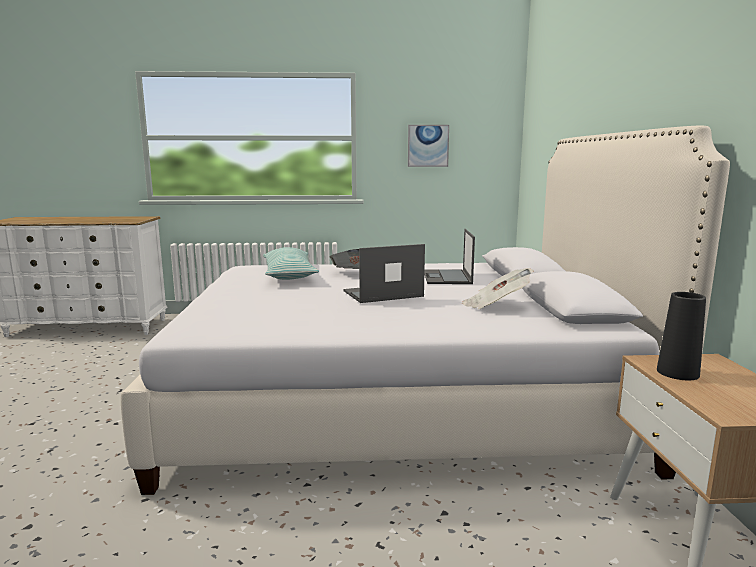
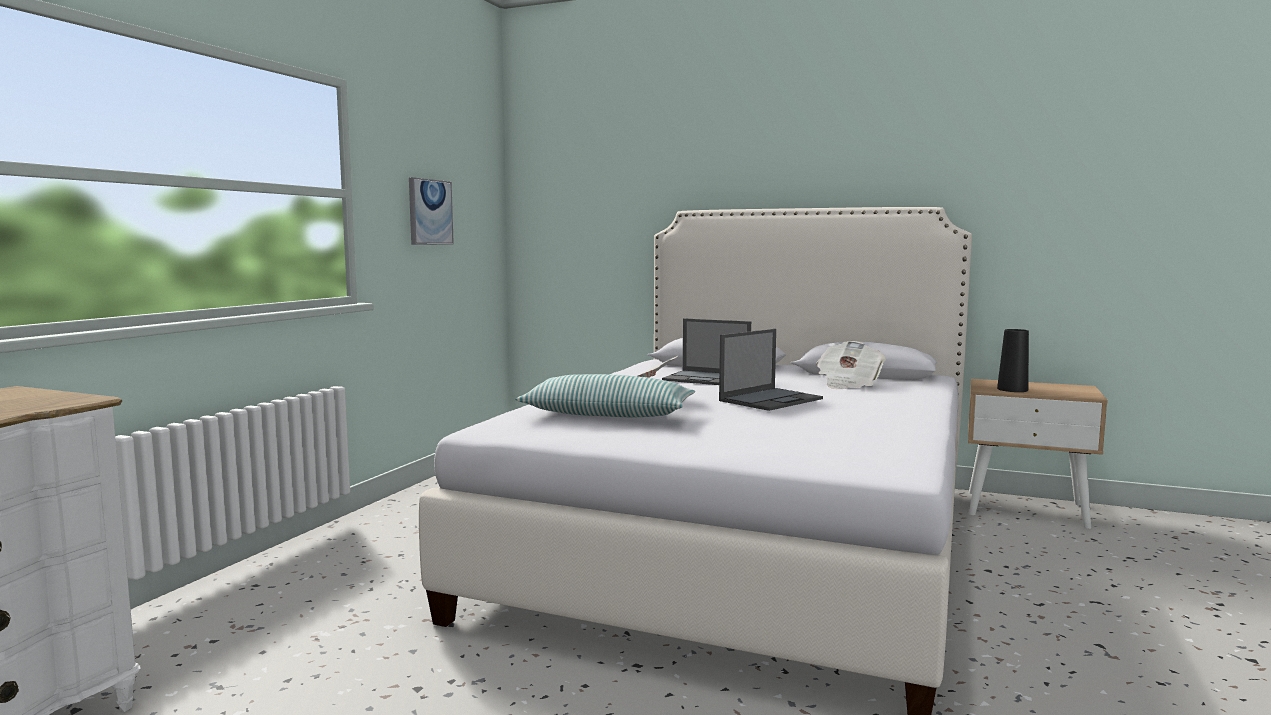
camera: 65 degrees left, 5 degrees down
laptop [344,244,425,303] -> laptop turned 135 degrees counterclockwise [719,329,823,411]

